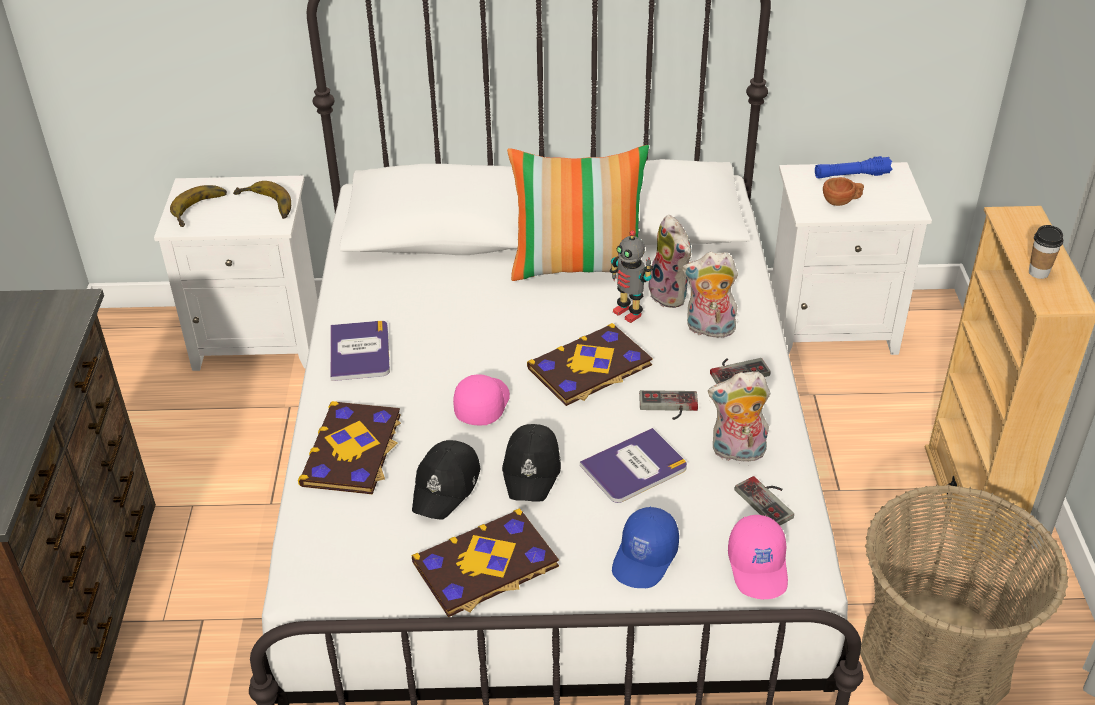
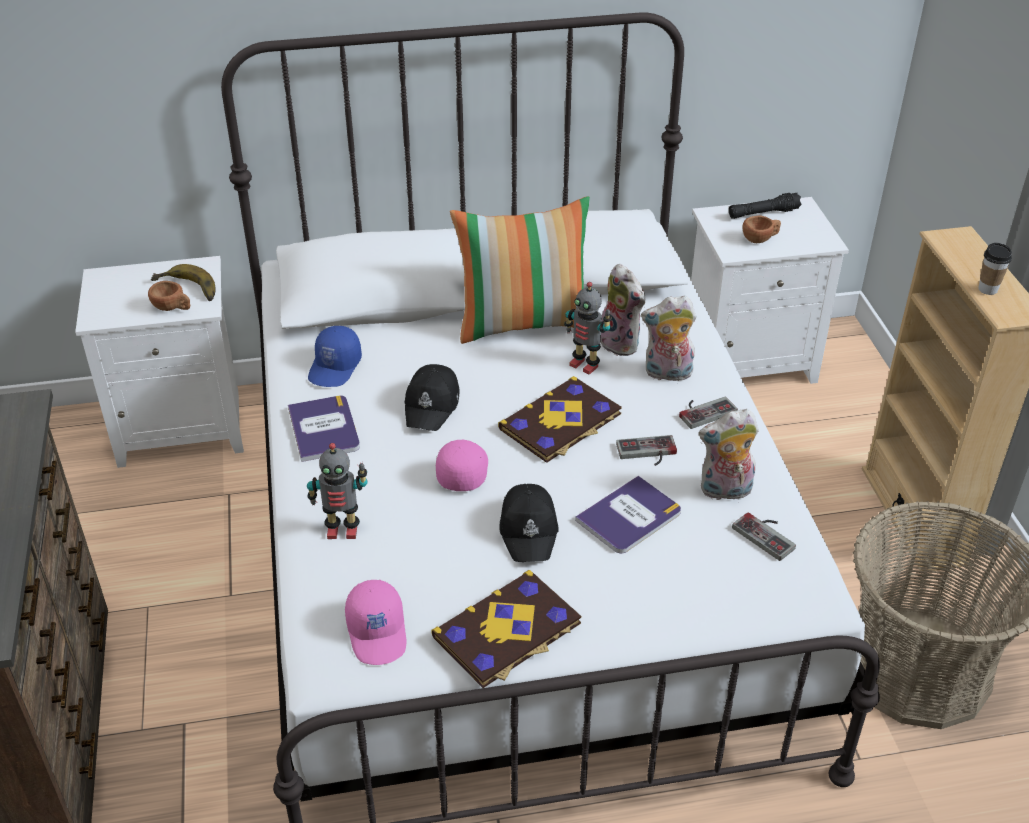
camera: 10 degrees left, 0 degrees up
banana [170,185,227,227] -> none
book [298,401,401,494] -> toy robot [307,443,368,539]
black cap [412,440,480,520] -> black cap moved to [405,364,460,431]
blue cap [612,507,679,588] -> blue cap moved to [308,326,362,387]
pink cap [728,515,788,599] -> pink cap moved to [345,580,406,665]
blue flashlight [815,156,892,179] -> black flashlight [729,193,802,219]
none -> brown cup [148,281,190,311]

